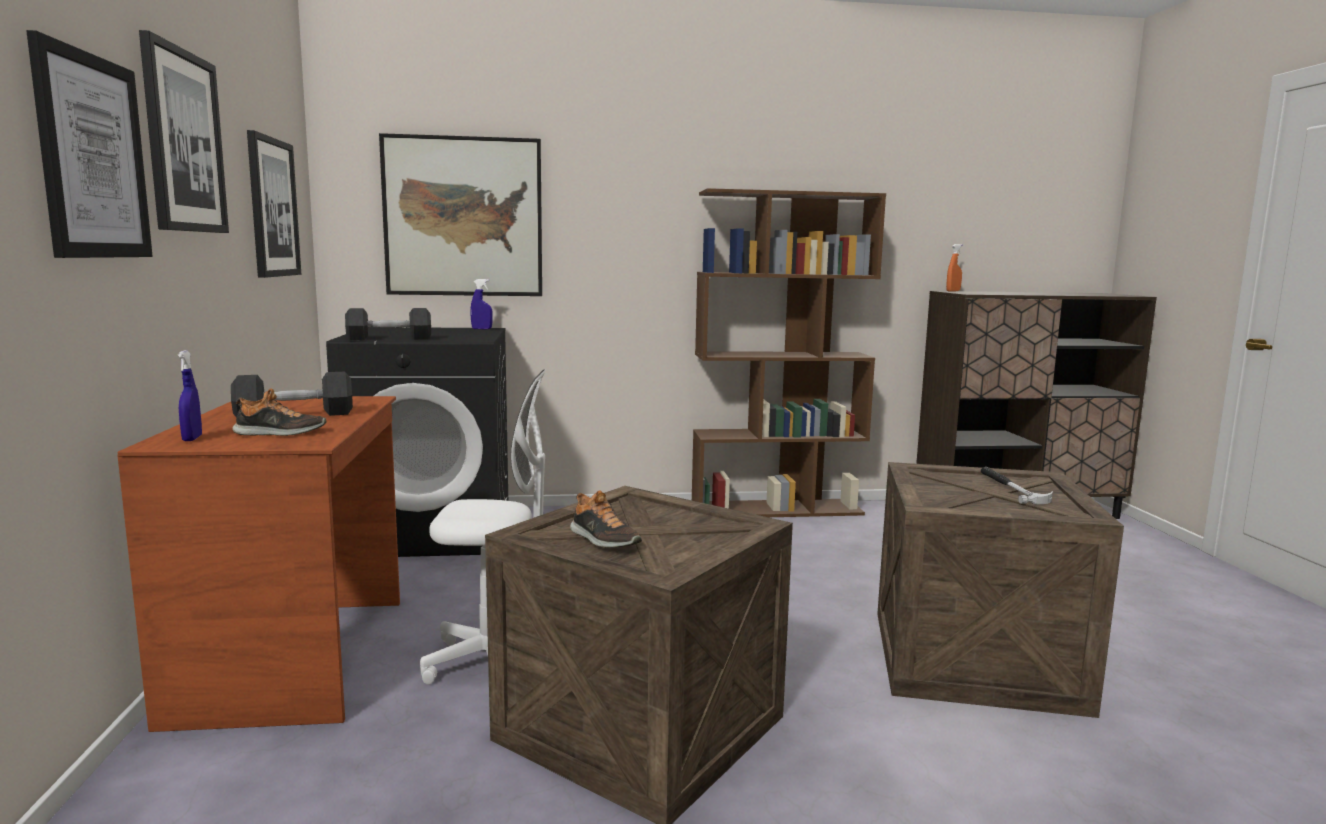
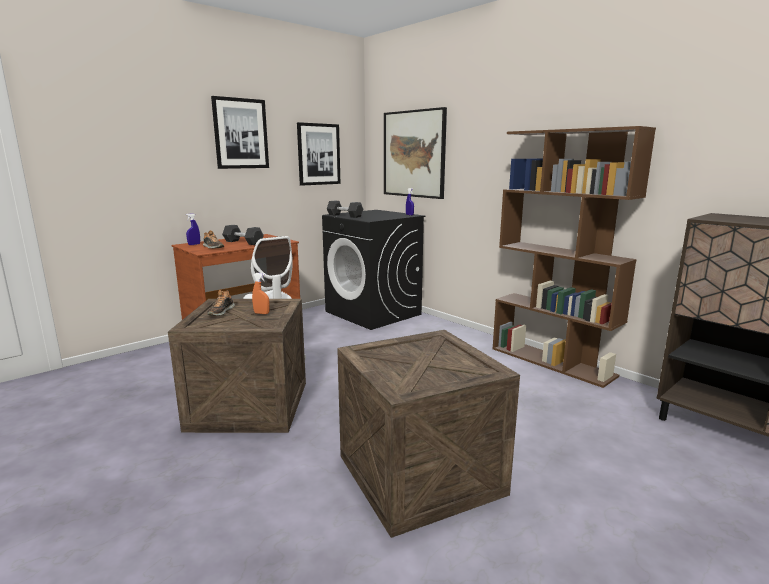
camera: 55 degrees right, 5 degrees up
picture [27,30,152,258] -> none
orange spray bottle [946,244,962,292] -> orange spray bottle moved to [252,273,270,314]
hammer [981,467,1053,505] -> none

